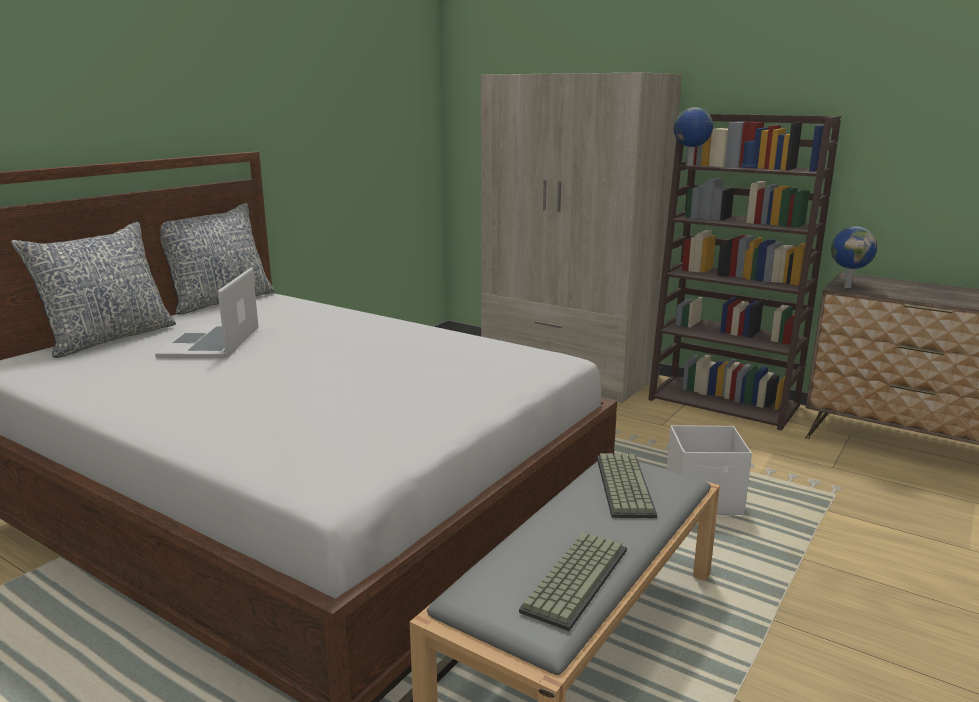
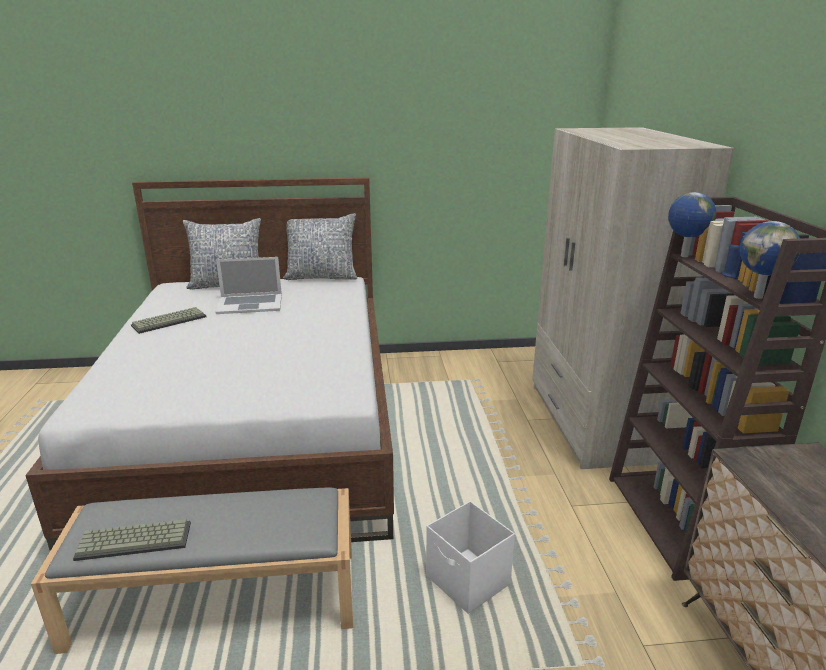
camera: 50 degrees right, 5 degrees up
laptop [155,268,259,358] -> laptop turned 150 degrees counterclockwise [216,257,282,314]
keyboard [597,453,657,518] -> keyboard moved to [131,307,206,334]
globe [831,226,877,288] -> globe moved to [740,221,800,299]

